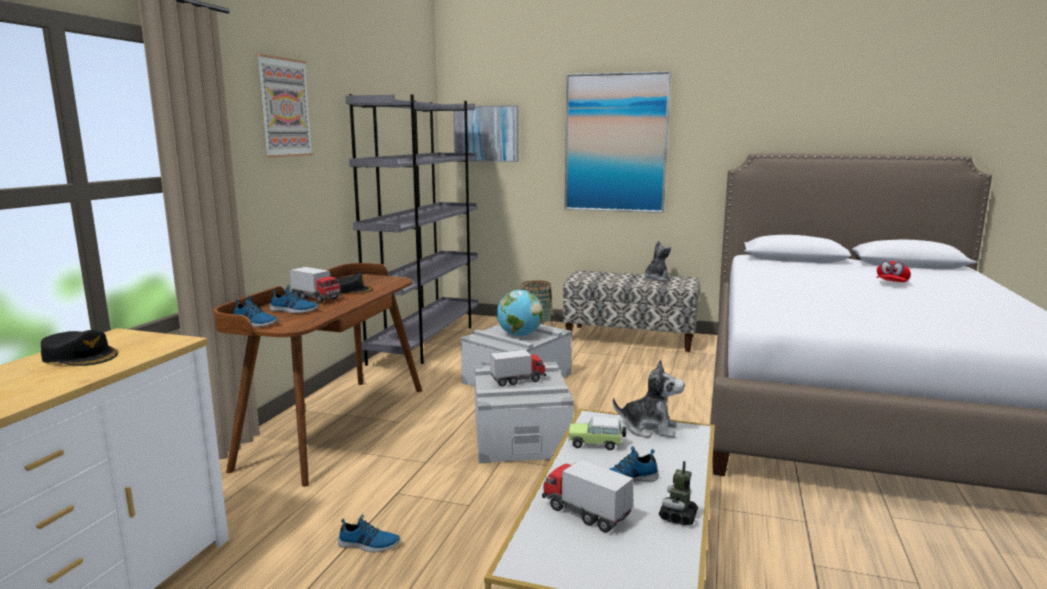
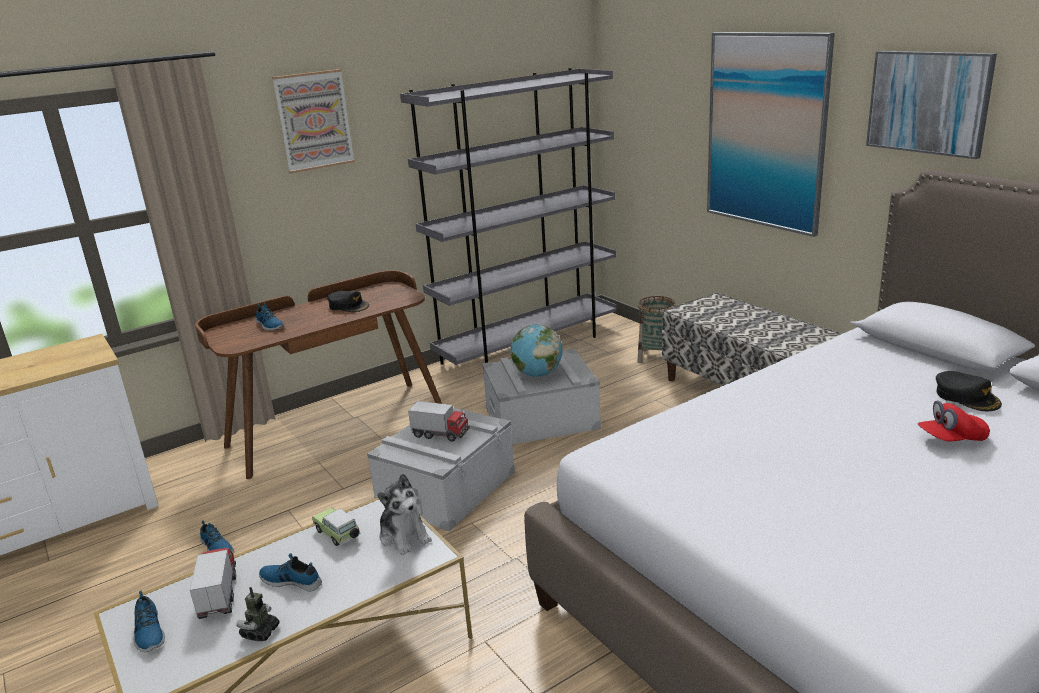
camera: 40 degrees right, 10 degrees up
black cap [41,330,118,366] -> black cap moved to [936,371,1002,411]
shoe [234,296,279,327] -> shoe moved to [134,591,165,652]
toy truck [289,267,342,303] -> none
picture [454,105,519,162] -> picture moved to [866,51,997,159]
plush toy [644,240,671,281] -> none
toy robot [659,461,698,525] -> toy robot turned 45 degrees counterclockwise [236,587,280,641]

